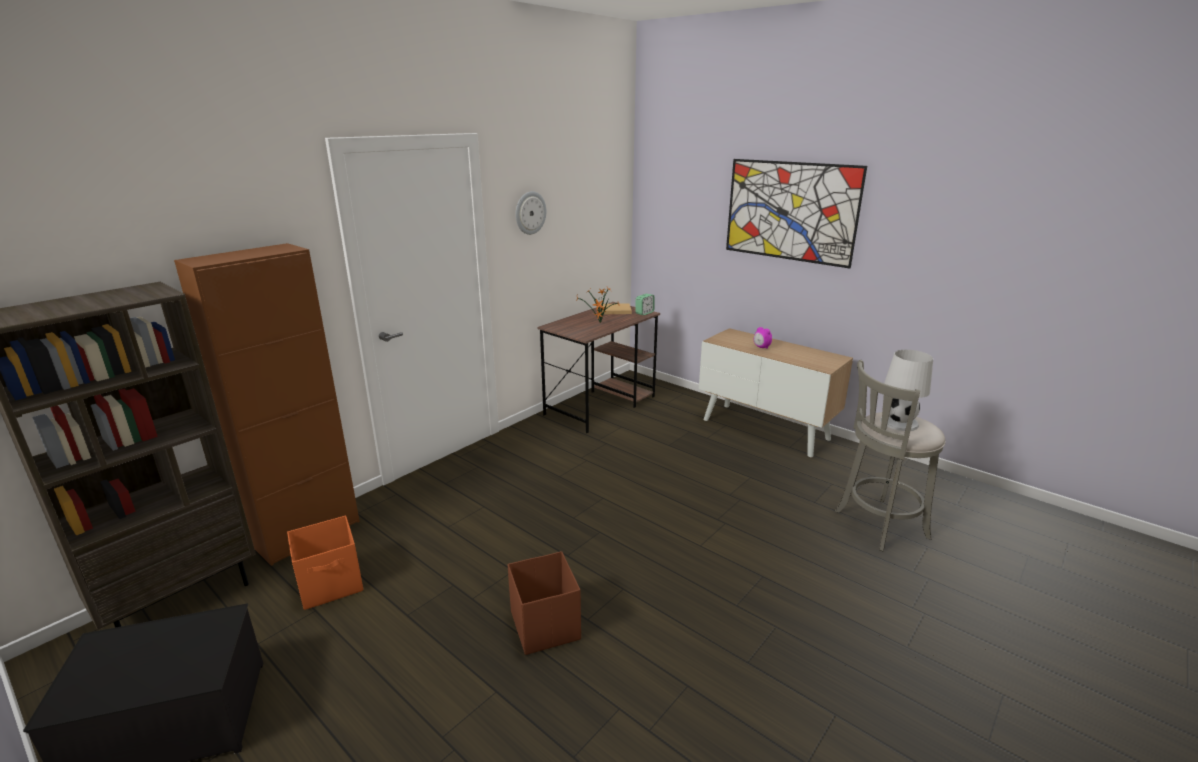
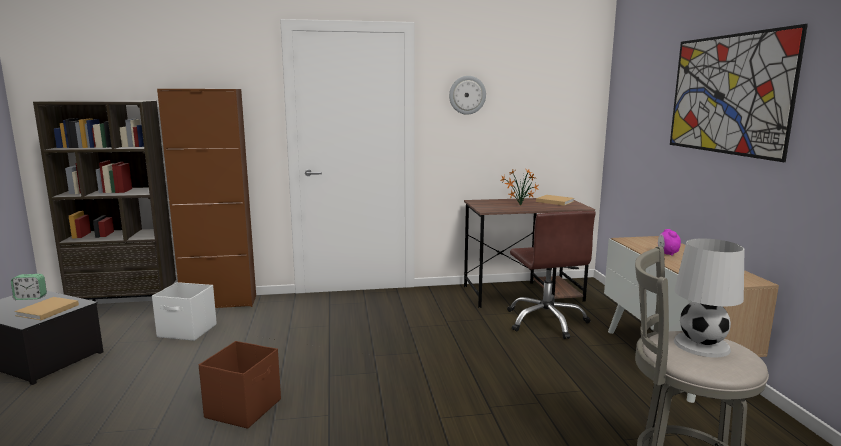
camera: 40 degrees right, 10 degrees down
orange storage box [287,515,364,610] -> white storage box [152,282,217,341]
alarm clock [635,294,655,315] -> alarm clock moved to [11,274,47,300]
none -> beige book [15,297,79,320]
none -> brown office chair [507,211,596,339]

